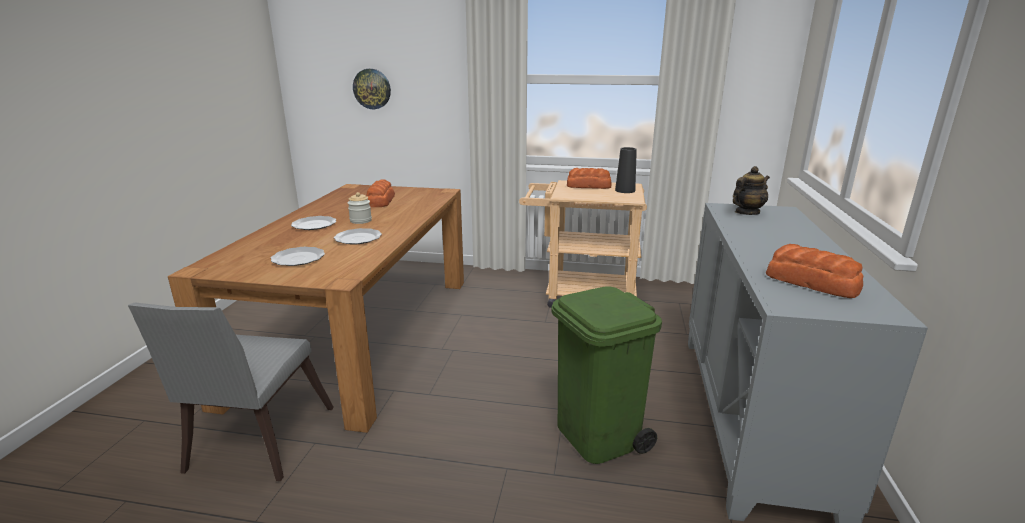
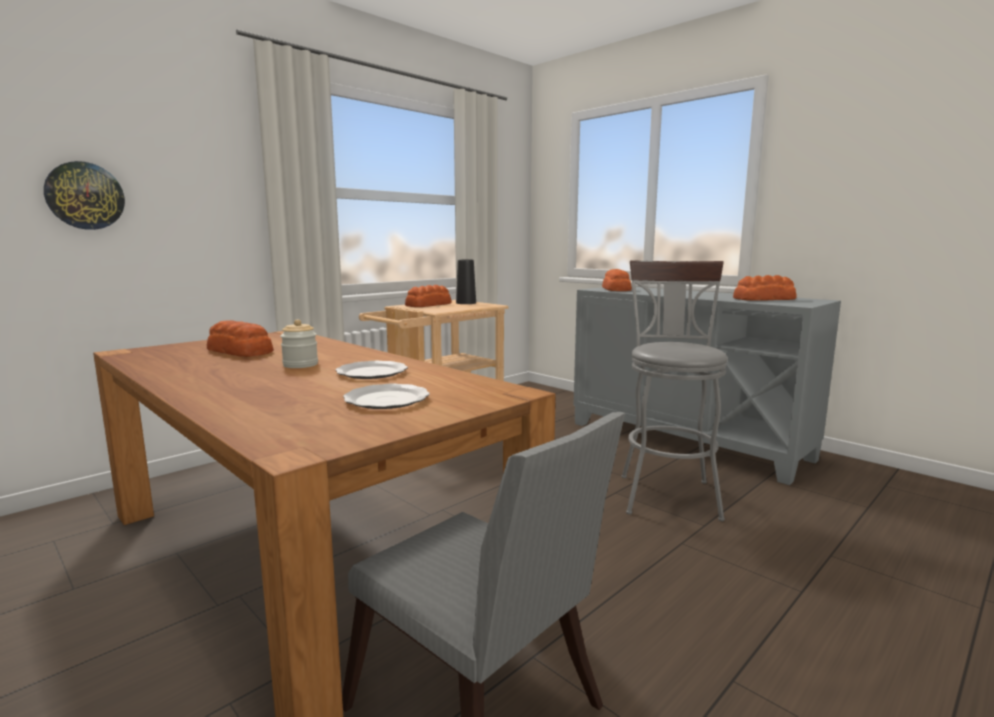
camera: 55 degrees left, 10 degrees down
plate [291,216,336,230] -> none
green trash can [551,286,662,464] -> grey stool [622,260,728,522]
teapot [733,166,770,215] -> bread [602,269,632,291]

